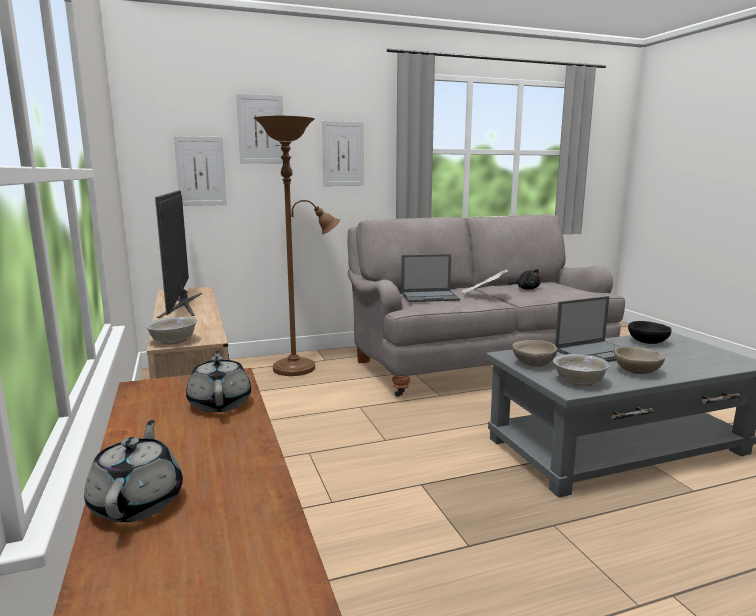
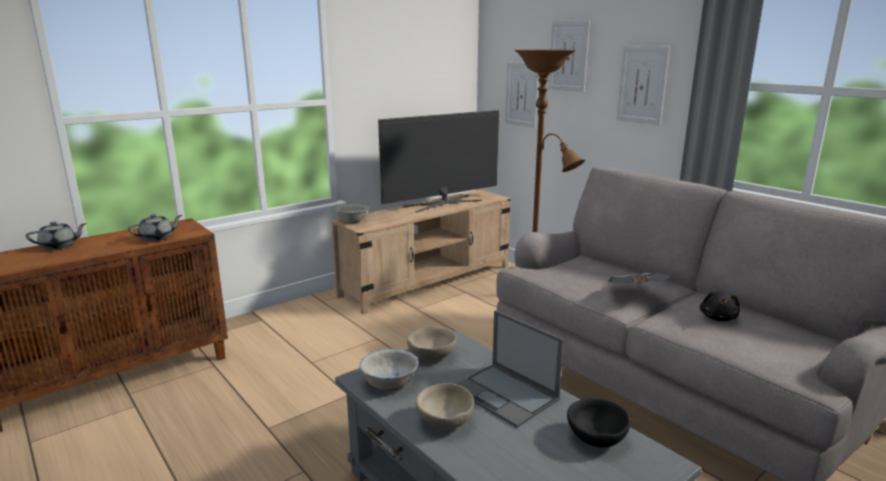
camera: 70 degrees right, 5 degrees up
laptop [401,254,460,302] -> none

